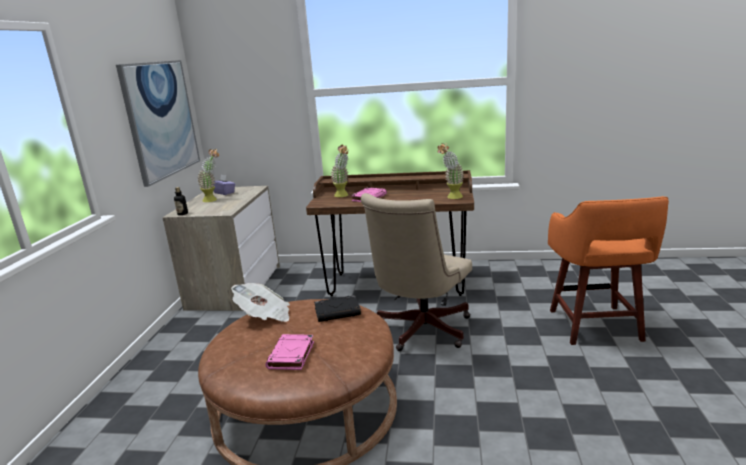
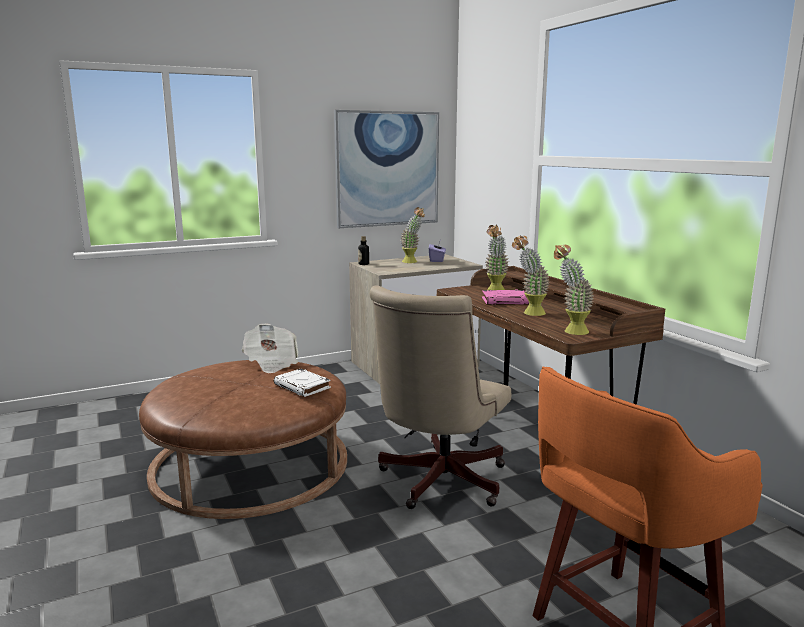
camera: 55 degrees right, 5 degrees down
pink book [265,334,314,370] -> none
black book [314,295,361,322] -> white book [274,369,331,397]
beige office chair [361,193,472,351] -> beige office chair turned 60 degrees counterclockwise [370,285,511,509]
none -> potted plant [512,235,549,316]

